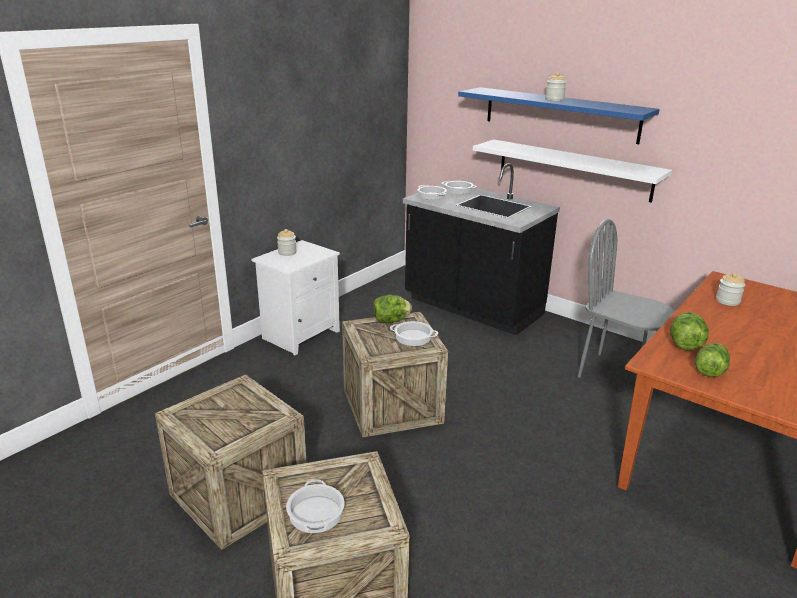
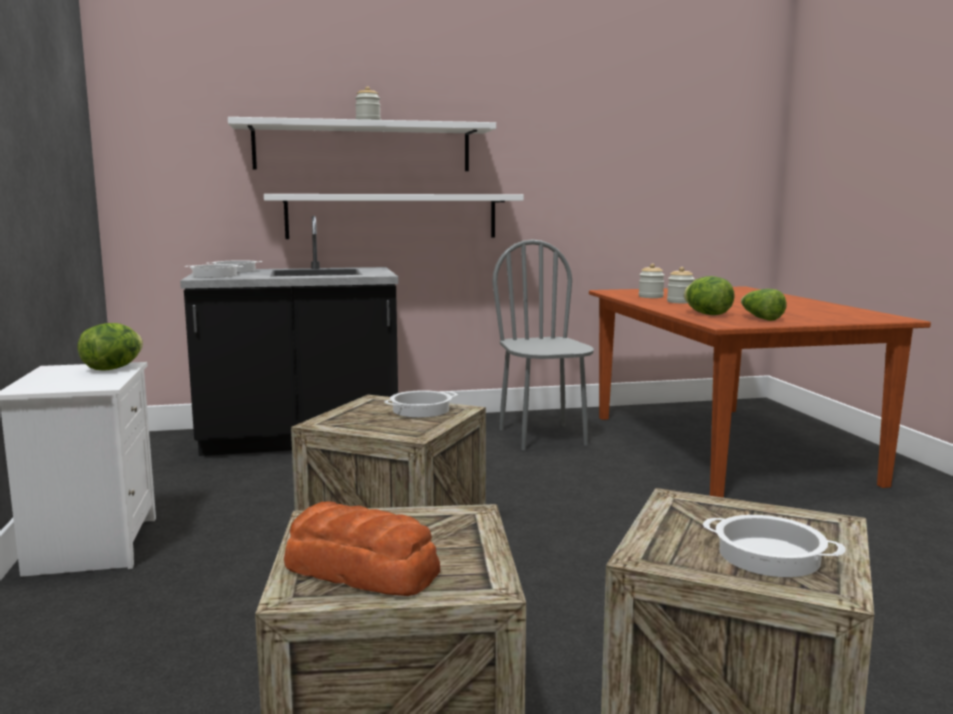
camera: 50 degrees left, 15 degrees down
jar [277,229,297,256] -> jar moved to [667,267,695,303]
lettuce [373,295,412,323] -> lettuce moved to [78,323,143,370]
blue shelf [458,87,660,144] -> white shelf [228,117,496,171]
grey chair [578,219,675,378] -> grey chair turned 90 degrees clockwise [492,240,594,450]
none -> bread [284,502,440,596]

